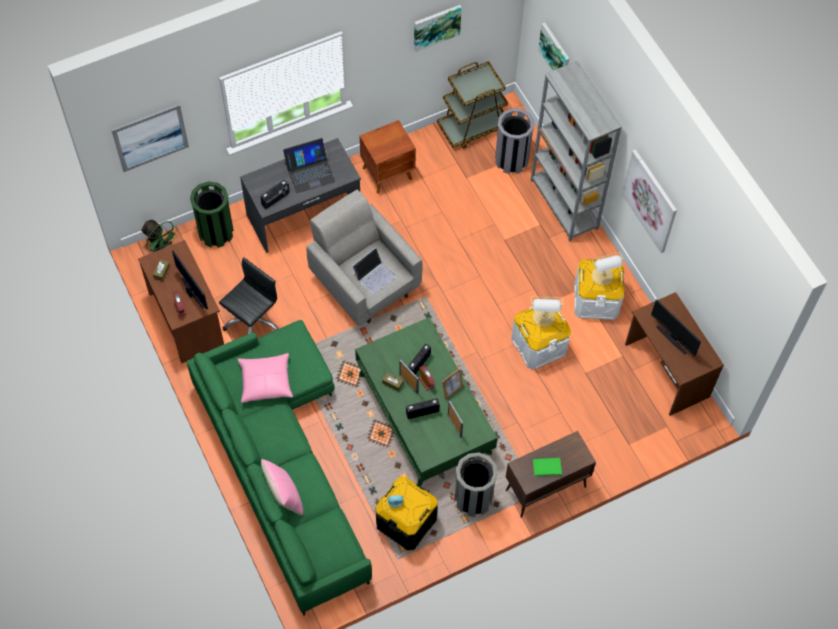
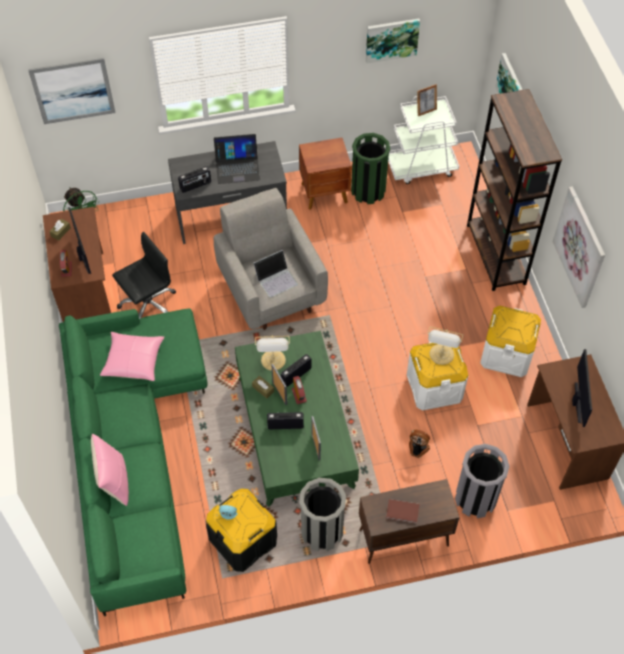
camera: 15 degrees right, 5 degrees down
green trash can [190,181,234,248] -> green trash can moved to [351,133,390,204]
brown cart [437,61,508,149] -> white cart [388,96,459,184]
picture frame [442,368,463,400] -> picture frame moved to [417,84,437,116]
grey trash can [495,108,534,174] -> grey trash can moved to [455,444,510,518]
grey bookcase [531,61,622,242] -> brown bookcase [467,89,562,291]
green book [533,458,562,476] -> brown book [386,499,420,523]
table lamp [592,252,623,286] -> table lamp moved to [255,335,290,371]
monitor [651,300,701,356] -> monitor turned 150 degrees counterclockwise [572,349,592,427]
none -> fan [409,430,430,458]

